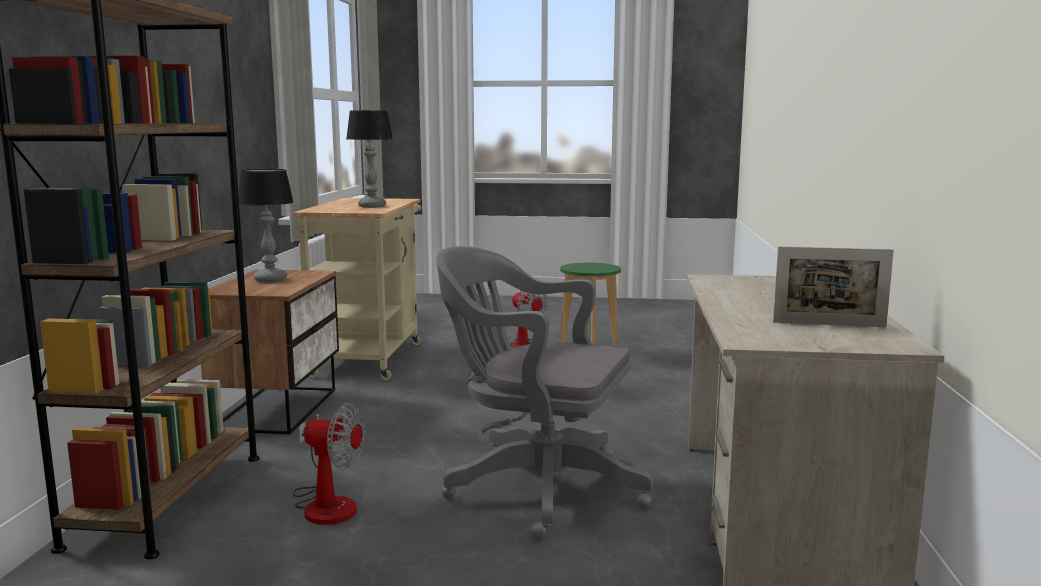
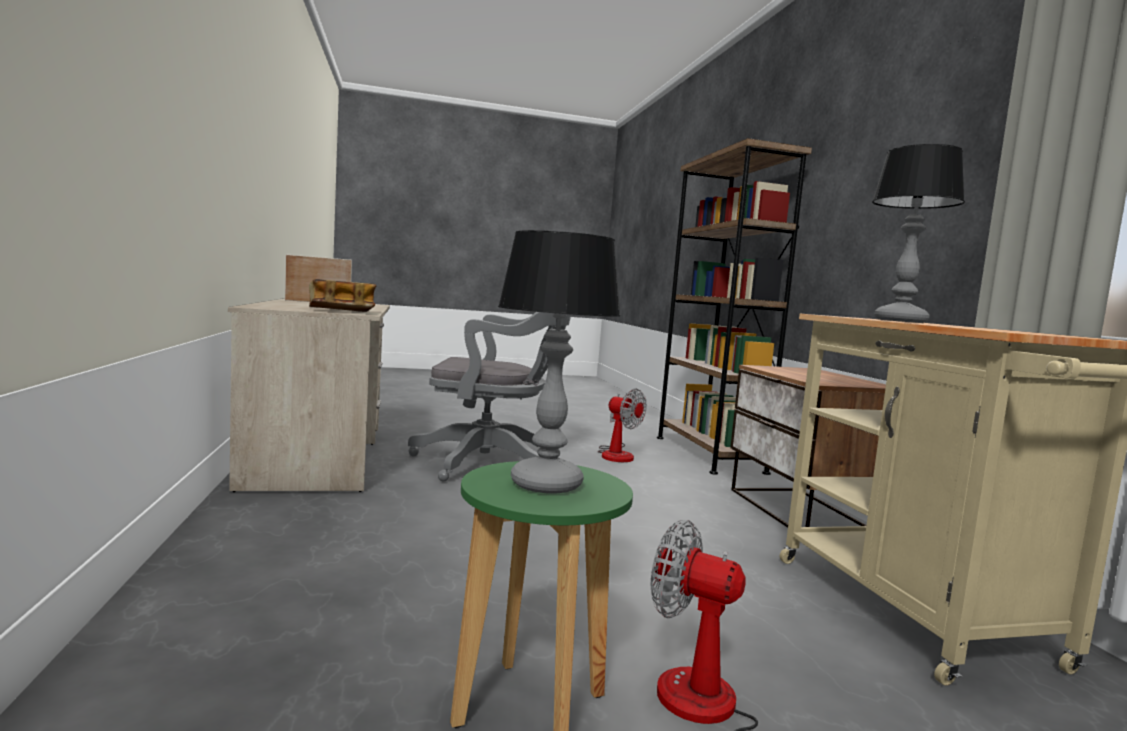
camera: 160 degrees right, 5 degrees down
table lamp [239,169,294,282] -> table lamp moved to [498,230,621,494]
fan [293,403,365,525] -> fan turned 135 degrees counterclockwise [598,388,647,462]
none -> book [309,279,377,312]

